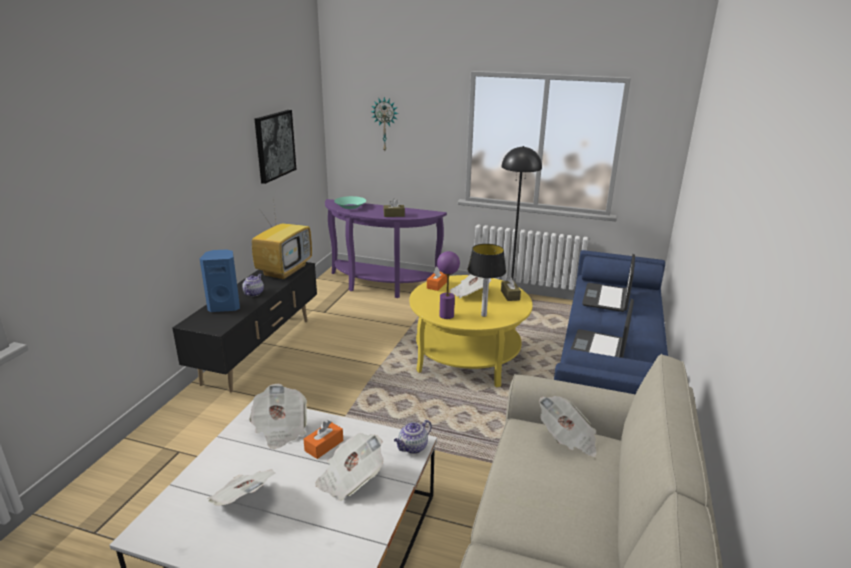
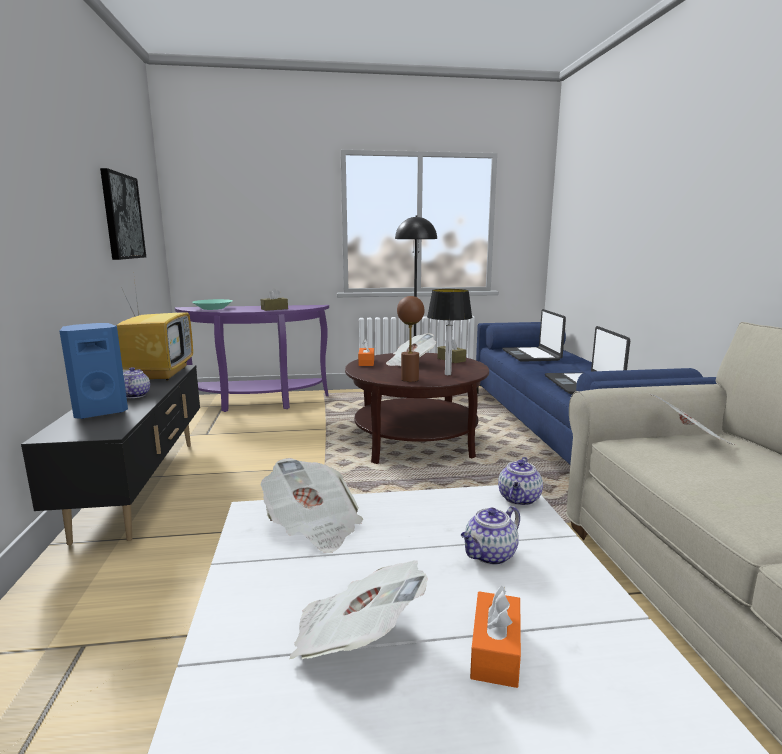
camera: 25 degrees left, 10 degrees down
orange tissue box [304,420,343,459] -> orange tissue box moved to [470,586,521,688]
newspaper [315,433,384,501] -> teapot [461,506,520,565]
wall clock [371,97,399,150] -> none
yellow coffee table [409,275,533,387] -> brown coffee table [345,353,489,464]
purple table lamp [437,251,460,319] -> brown table lamp [397,296,425,382]

